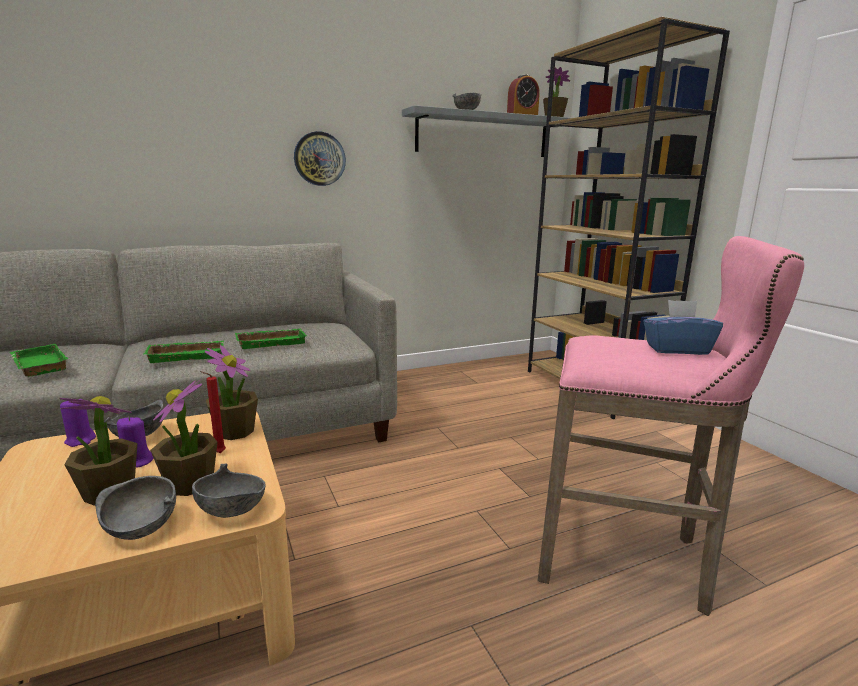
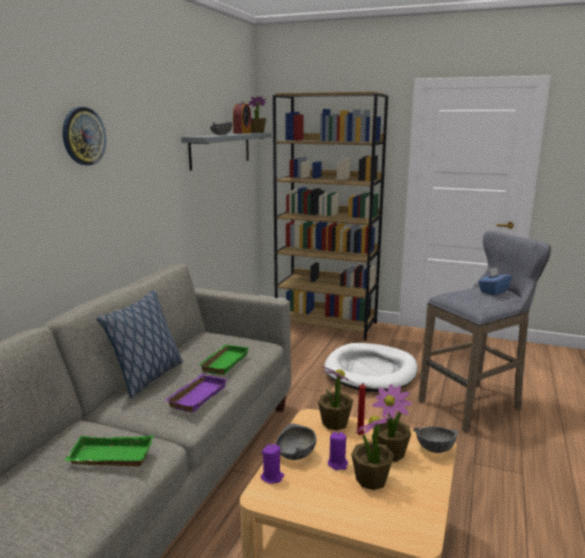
camera: 45 degrees left, 0 degrees up
grey bowl [95,476,176,540] -> none
green tray [144,341,224,363] -> purple tray [165,374,228,413]
wall clock [294,131,346,186] -> wall clock moved to [63,107,106,165]
pink stool [538,236,804,616] -> grey stool [418,231,551,432]
none -> pillow [97,290,183,399]
none -> white dog bed [324,343,417,392]

